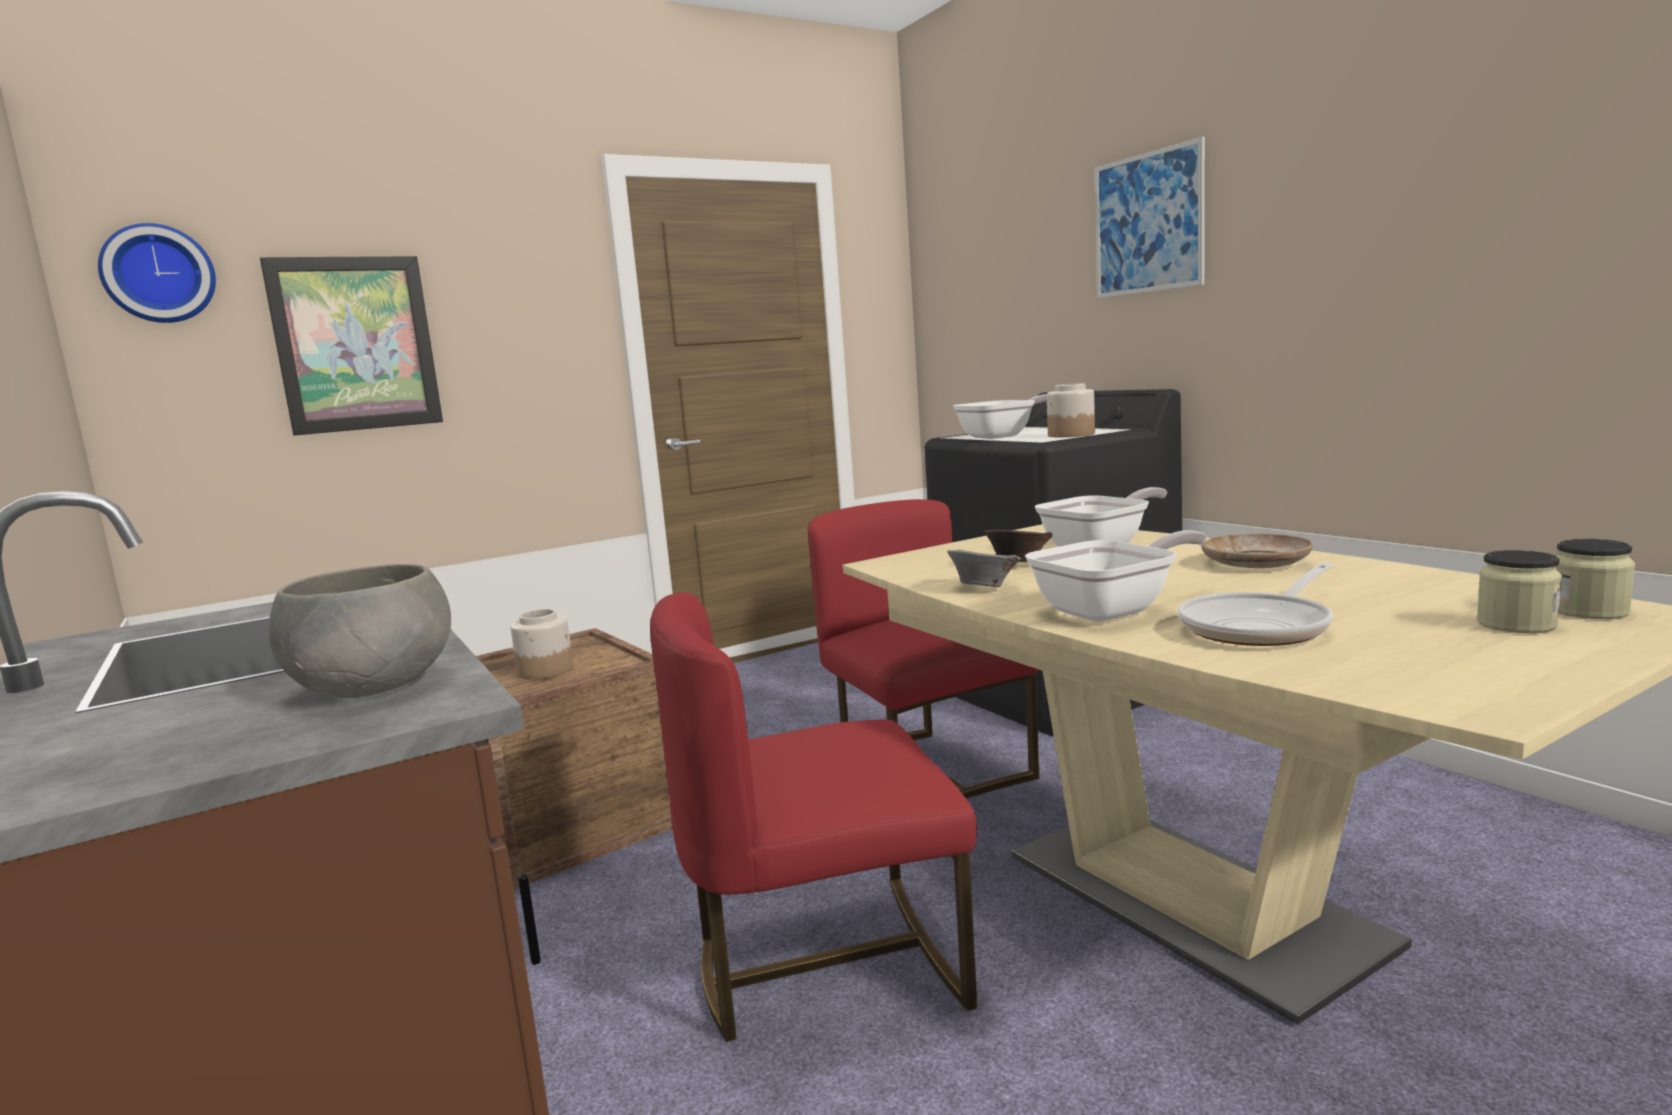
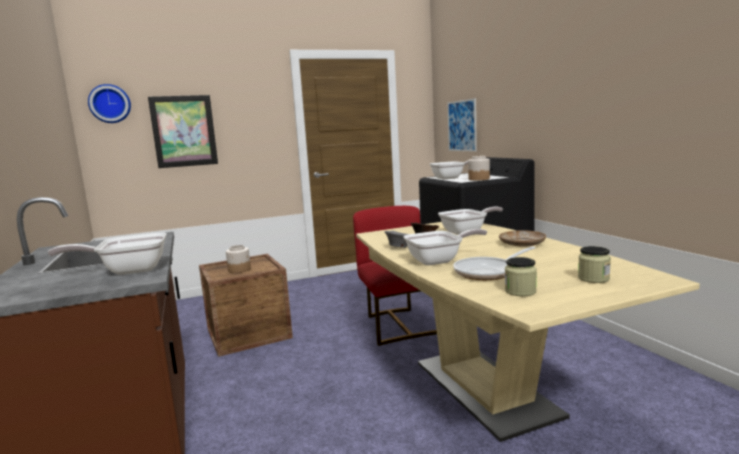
camera: 10 degrees right, 0 degrees up
grey bowl [268,564,451,698] -> frying pan [48,233,166,275]
red chair [650,592,977,1042] -> none
picture [1095,137,1205,298] -> picture moved to [448,98,477,152]
jar [1555,539,1635,619] -> jar moved to [505,257,537,296]

